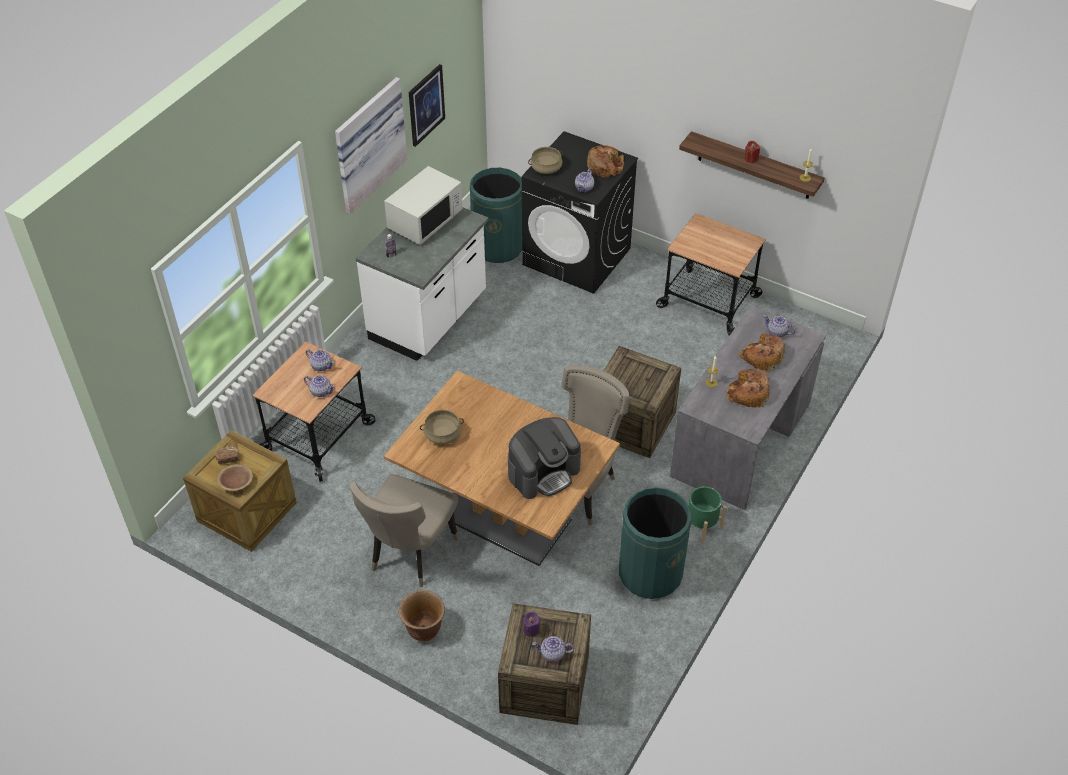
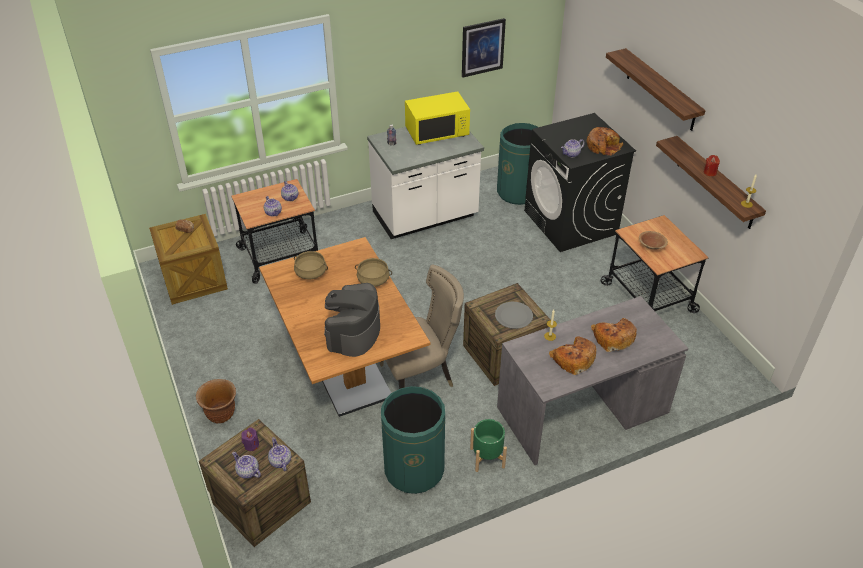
camera: 35 degrees right, 5 degrees down
brown bowl [217,464,253,491] -> brown bowl moved to [639,231,668,250]
picture [335,77,407,214] -> none
beige chair [349,474,458,587] -> none
white microwave [384,166,463,245] -> yellow microwave [405,91,470,145]
coffee machine [508,417,581,499] -> coffee machine turned 105 degrees clockwise [324,283,380,357]
beige cooking pot [528,147,563,174] -> beige cooking pot moved to [355,258,392,287]
teapot [763,315,796,337] -> teapot moved to [268,437,291,471]
none -> grey plate [495,301,533,329]
none -> shelf [606,48,706,131]

